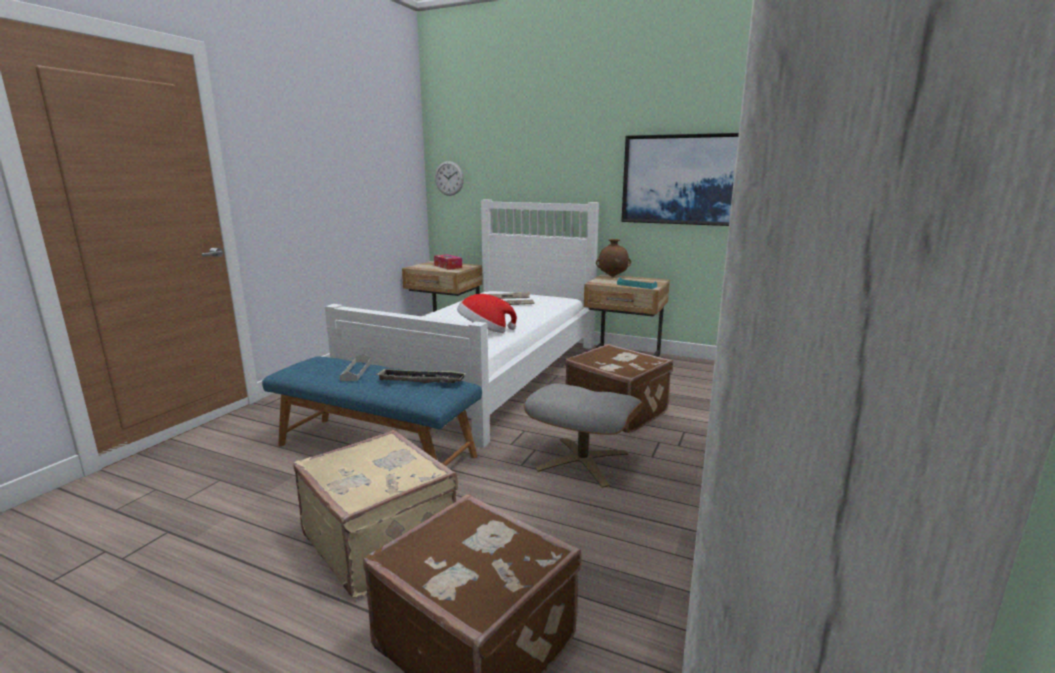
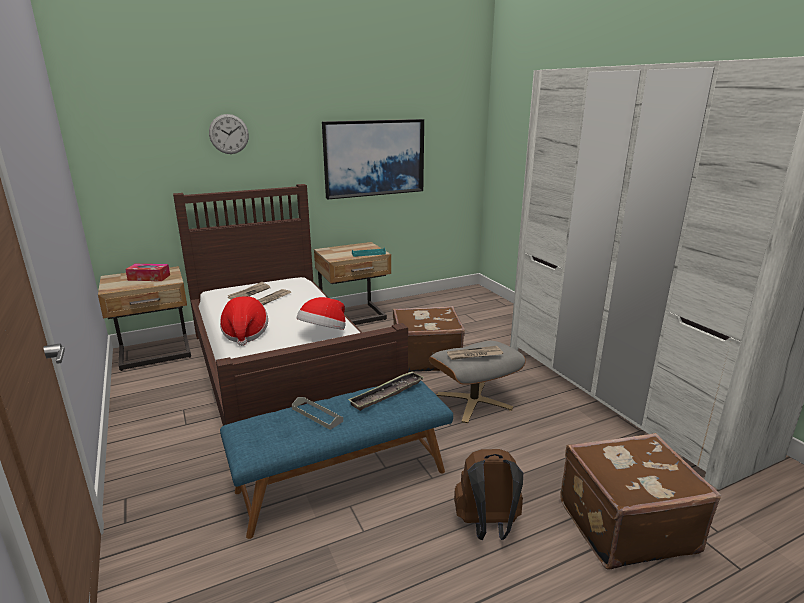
camera: 50 degrees left, 5 degrees up
beige suitcase [293,430,458,599] -> brown backpack [454,449,523,540]
white bed [325,199,599,448] -> brown bed [173,184,408,426]
wall clock [435,161,464,196] -> wall clock moved to [209,114,249,154]
brown vase [596,239,631,277] -> none
none -> hat [220,296,268,346]
none -> newspaper [447,346,503,360]

